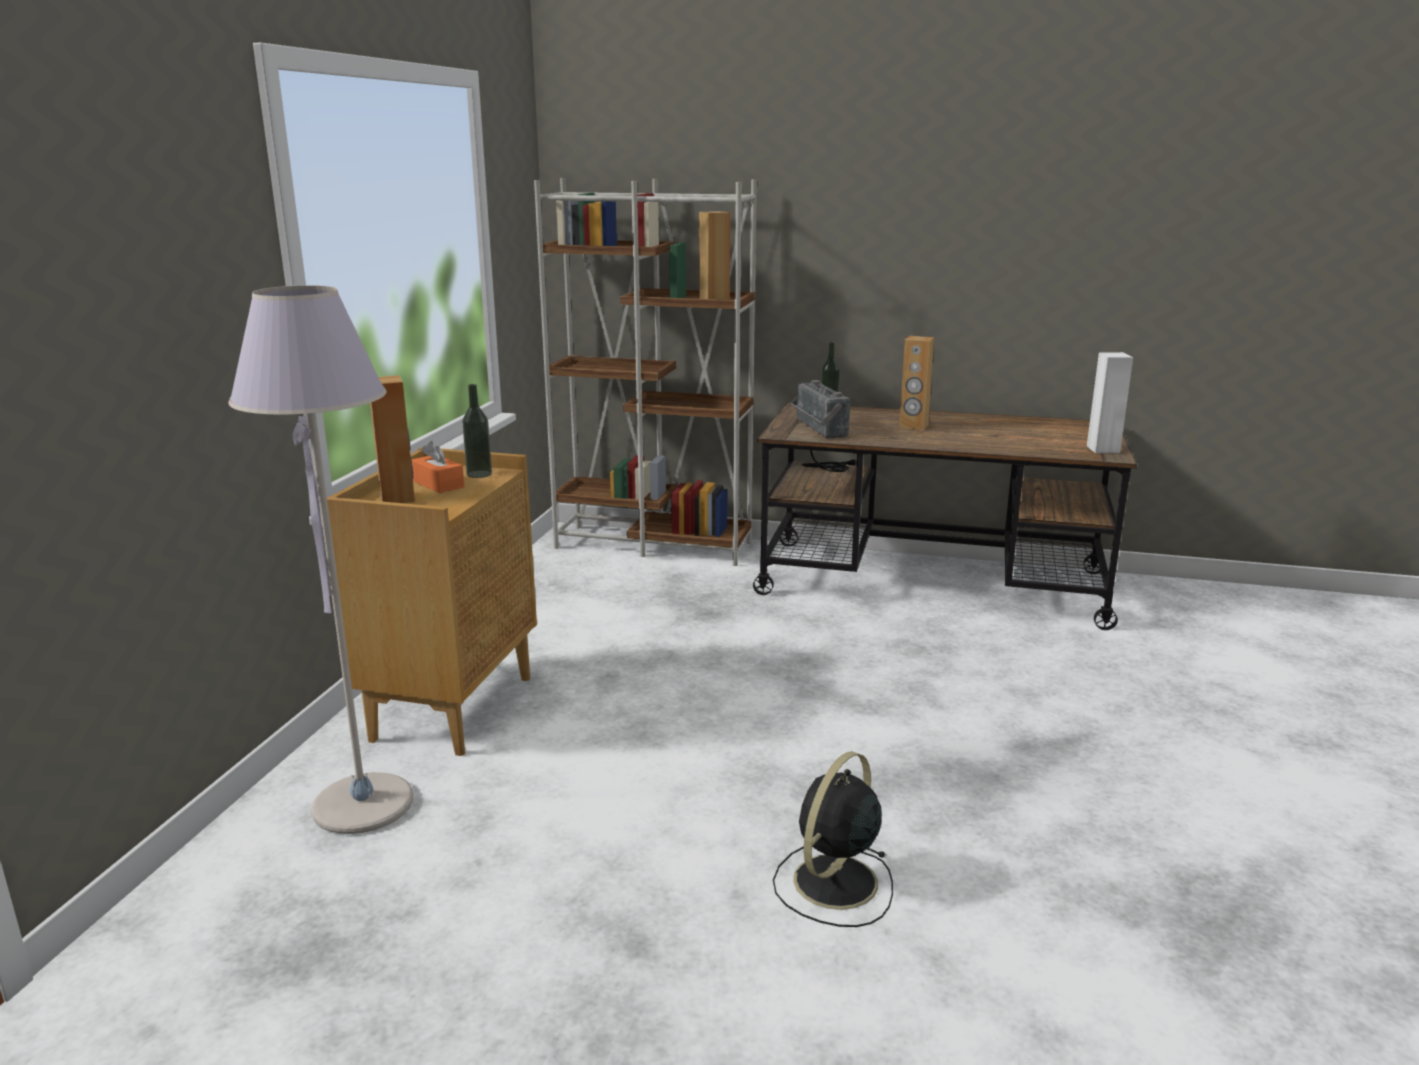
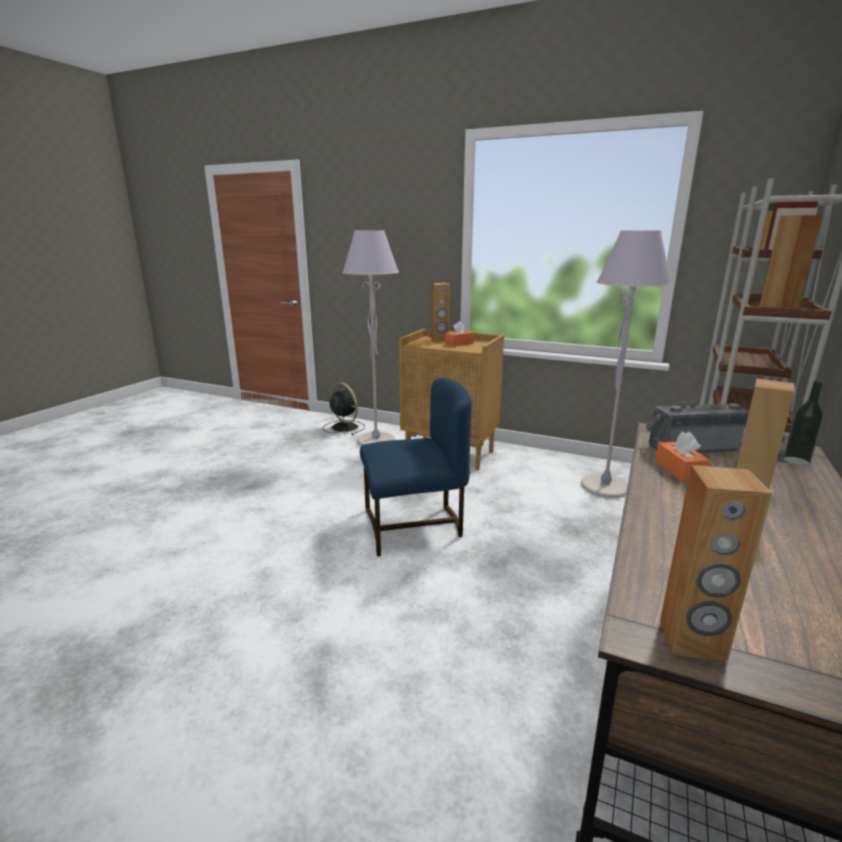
camera: 100 degrees right, 0 degrees up
bottle [462,384,492,478] -> none
black fan [773,752,893,927] -> black fan moved to [323,382,365,435]
white speaker [1087,352,1133,453] -> brown speaker [660,465,772,662]
none -> blue chair [360,378,472,557]
none -> grey floor lamp [581,231,672,498]
none -> orange tissue box [655,432,711,482]

